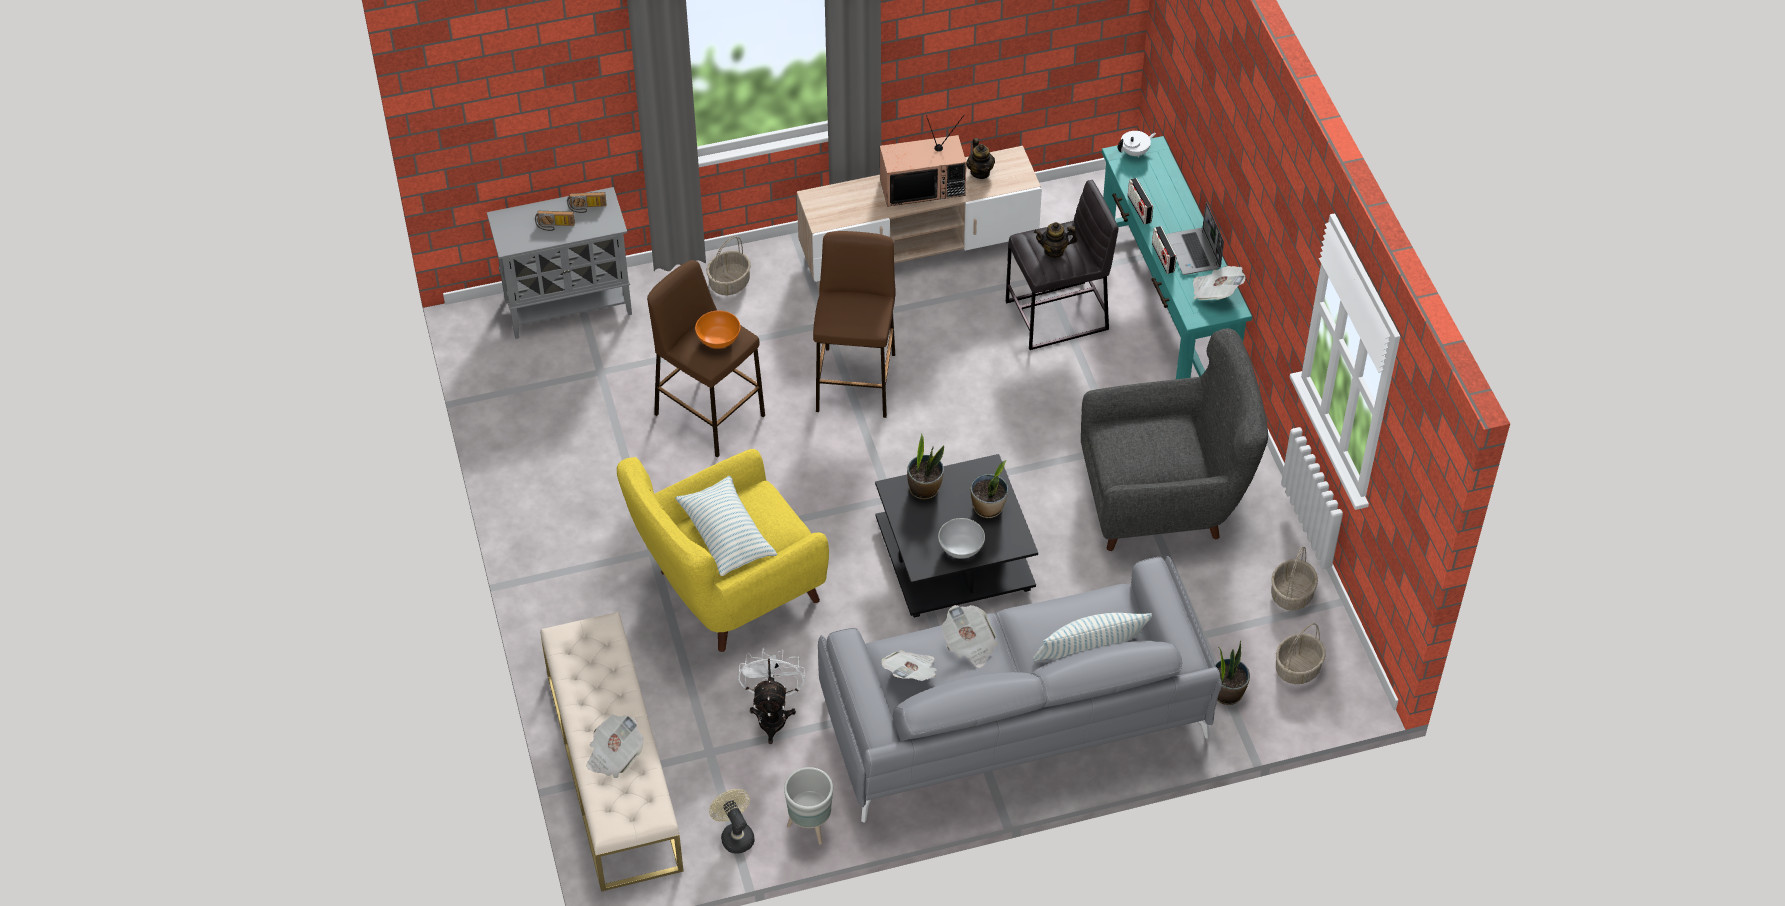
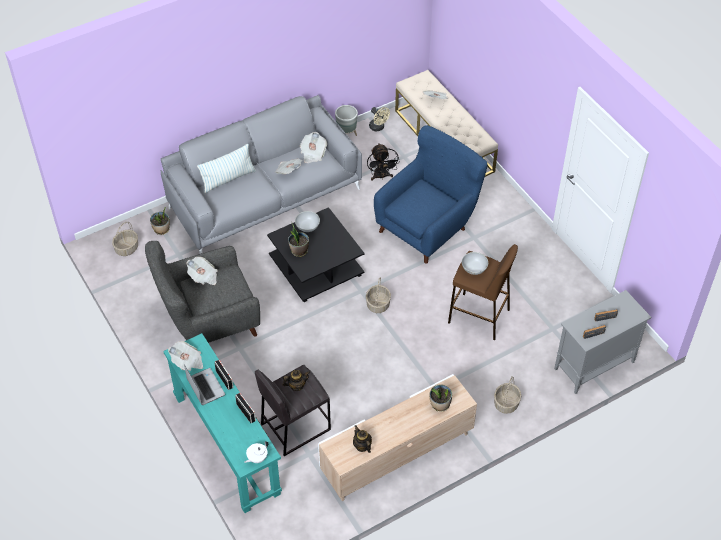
camera: 165 degrees right, 0 degrees up
yellow armchair [617,449,829,652] -> blue armchair [374,125,487,264]
pillow [675,476,777,576] -> none
orange bowl [695,310,740,349] -> white bowl [462,252,488,275]
white fan [738,648,805,744] -> black fan [367,143,400,181]
brown stool [813,231,895,418] -> none
television [880,114,966,207] -> none
potted plant [907,433,944,500] -> potted plant moved to [430,384,452,412]
basket [1271,546,1318,610] -> basket moved to [366,277,391,313]
none -> newspaper [186,257,217,285]

